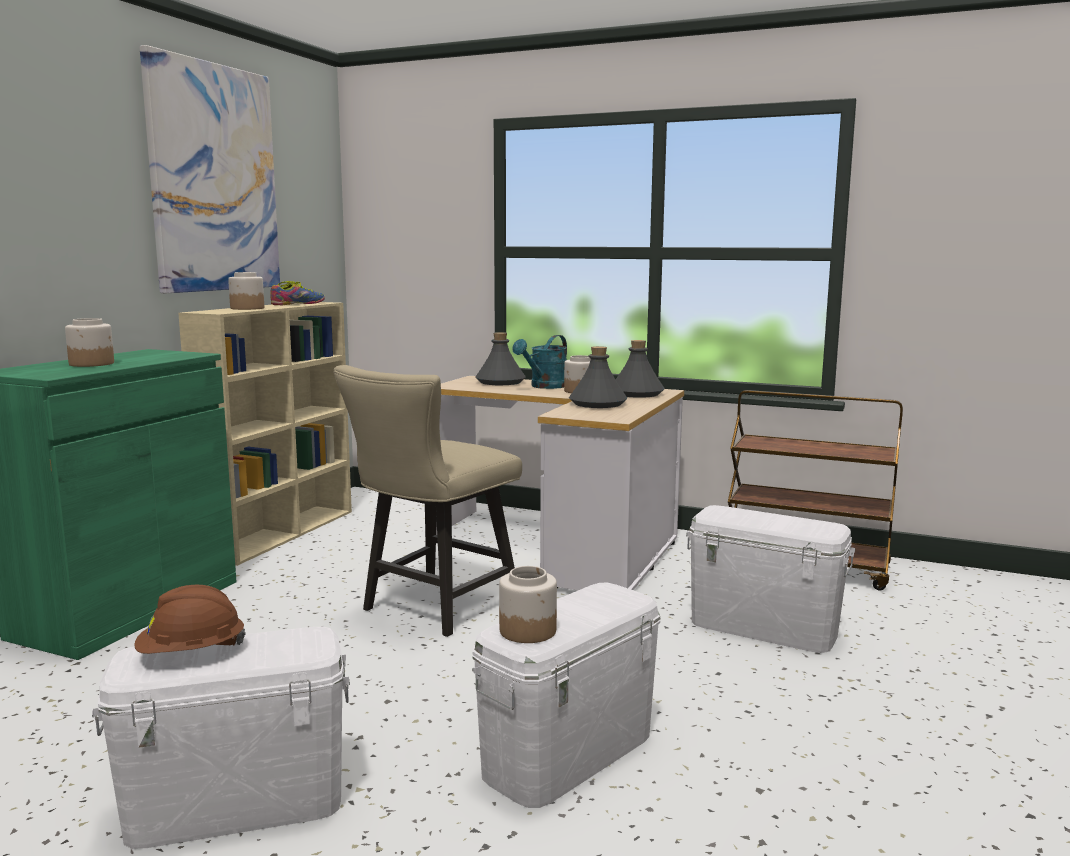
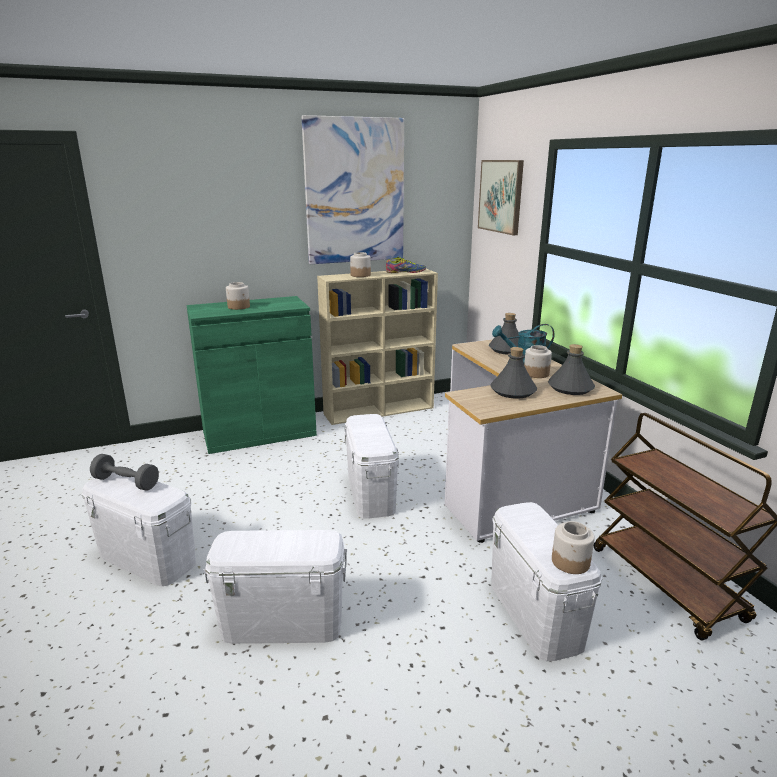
camera: 45 degrees right, 10 degrees up
brown hard hat [134,585,246,654] -> grey dumbbell [90,454,159,491]
beige chair [333,365,522,637] -> white storage box [344,414,399,518]
jar [499,566,557,643] -> jar moved to [552,521,595,574]
none -> picture [478,160,524,235]

